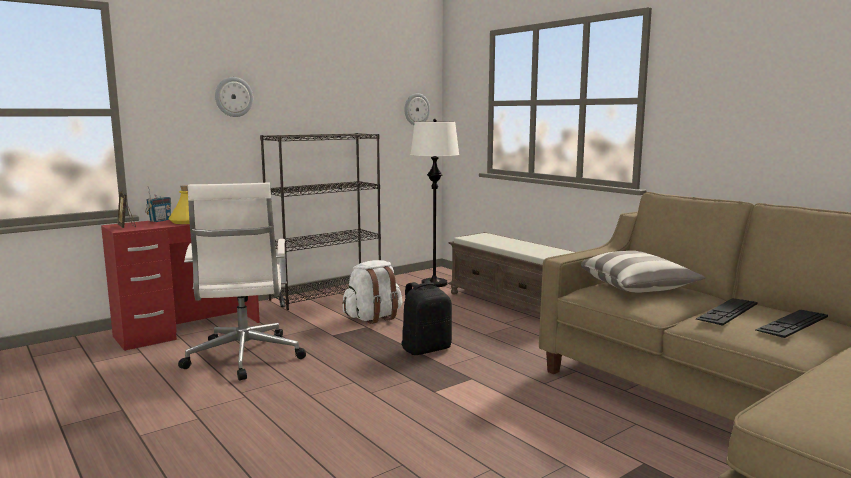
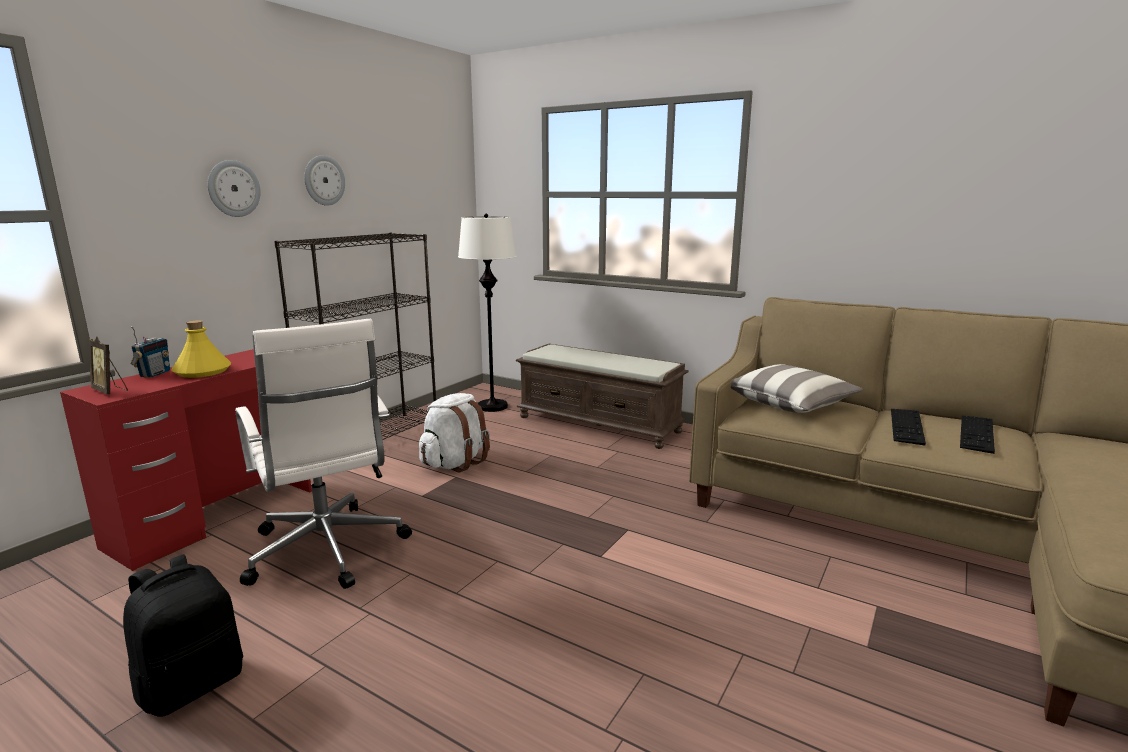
camera: 20 degrees left, 5 degrees up
black backpack [401,280,452,355] -> black backpack moved to [123,554,243,717]
wall clock [404,93,430,125] -> wall clock moved to [304,155,345,206]

